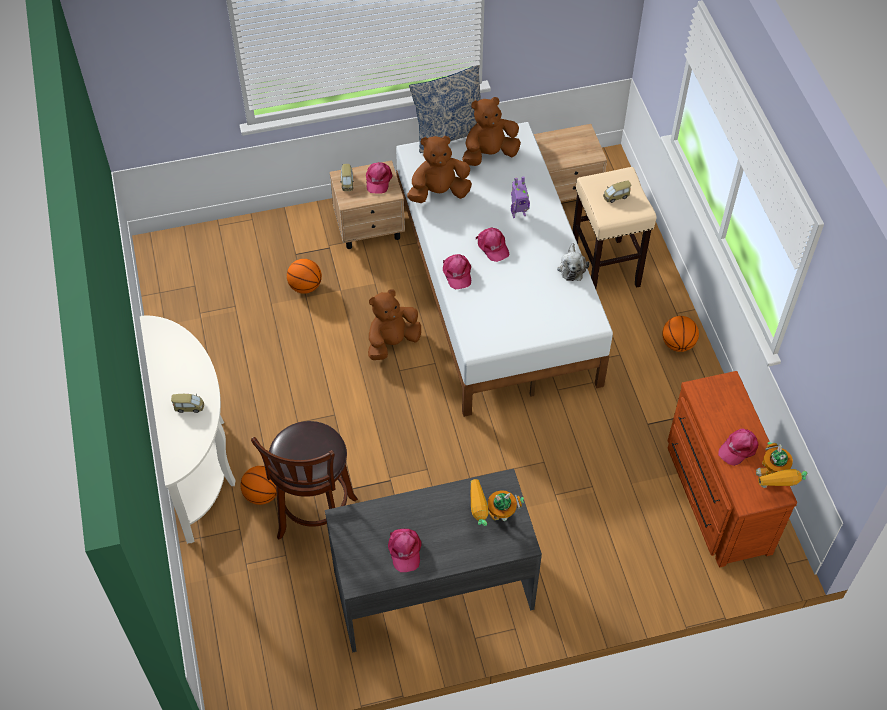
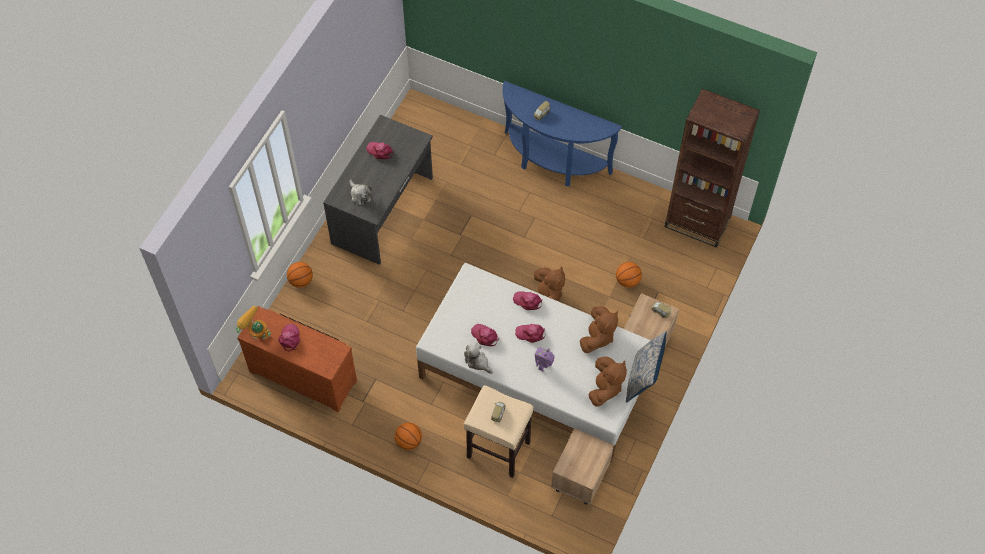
camera: 130 degrees right, 5 degrees up
white console table [140,316,236,544] -> blue console table [503,81,622,186]
basketball [241,466,277,505] -> basketball moved to [287,262,313,288]
brown stool [251,421,358,540] -> none
pink cap [366,162,392,194] -> pink cap moved to [471,324,499,346]
toy robot [471,479,524,526] -> plush toy [350,179,372,205]
none -> brown bookcase [664,89,760,248]

